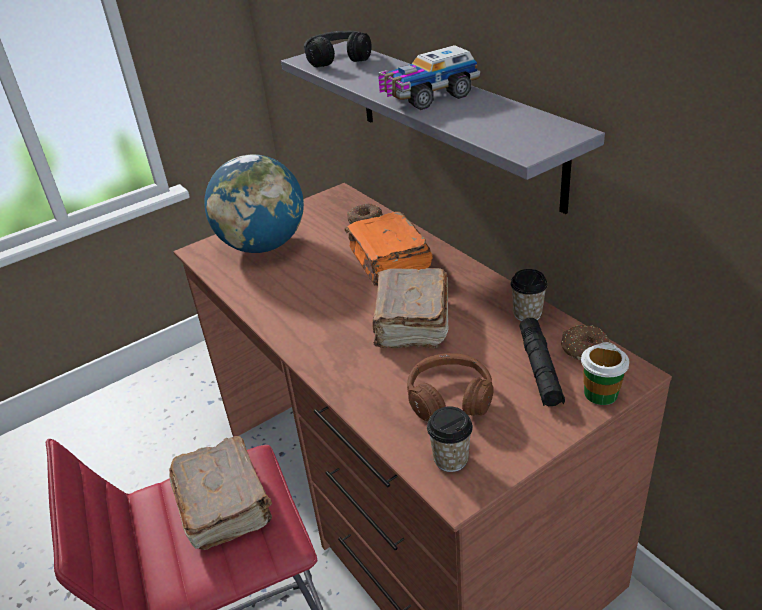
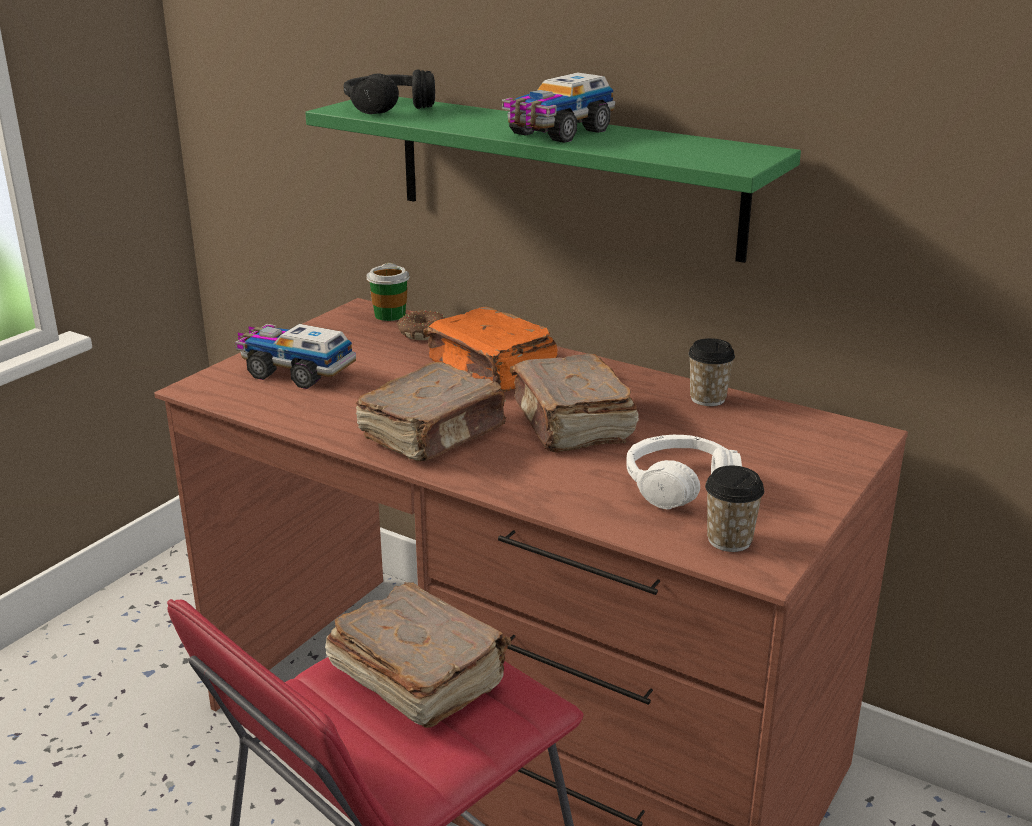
camera: 25 degrees left, 10 degrees down
globe [204,154,304,253] -> toy truck [235,324,356,389]
grey shelf [281,41,605,214] -> green shelf [305,97,801,263]
brown headphones [407,353,494,421] -> white headphones [626,435,742,509]
black flashlight [520,318,565,406] -> none
donut [561,325,610,360] -> none
cup [581,342,630,405] -> cup moved to [366,263,410,321]
none -> brown book [355,362,506,461]

